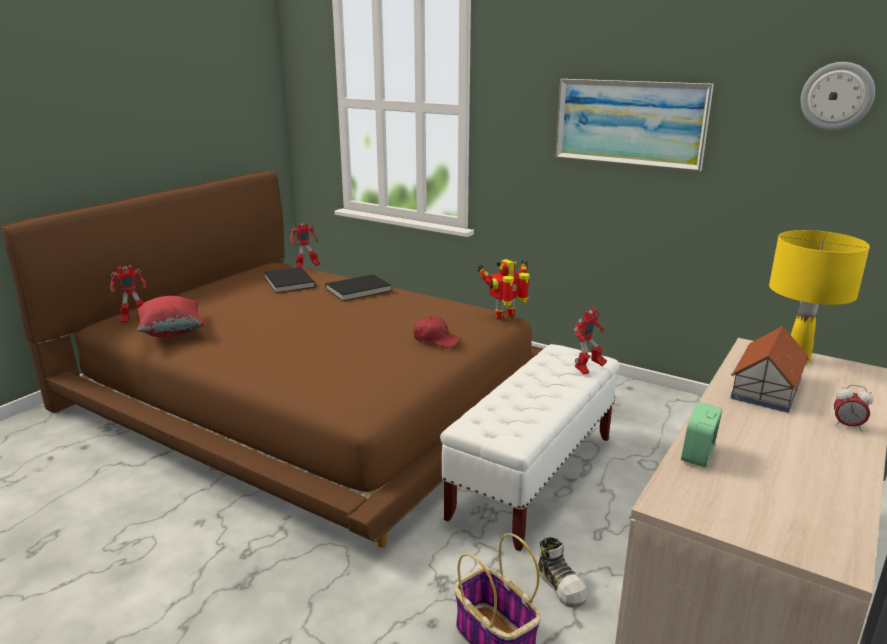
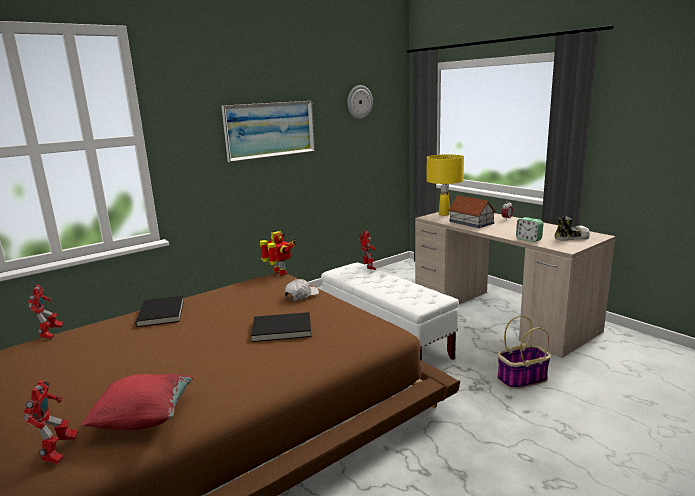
camera: 70 degrees left, 5 degrees down
black book [264,267,316,293] -> black book moved to [251,312,311,342]
red cap [413,317,461,348] -> white cap [284,279,319,301]
toy robot [477,259,530,319] -> toy robot turned 150 degrees clockwise [260,230,296,275]
shoe [538,537,588,608] -> shoe moved to [555,216,590,241]

